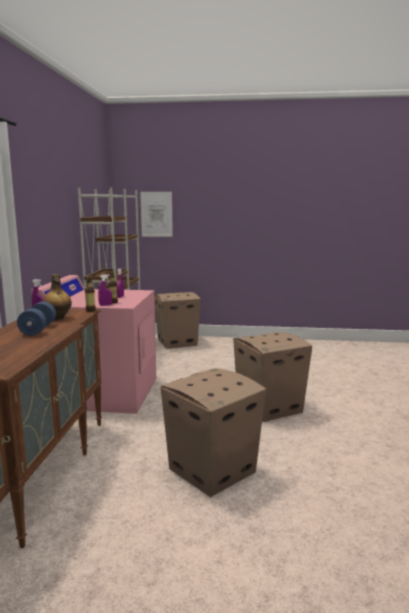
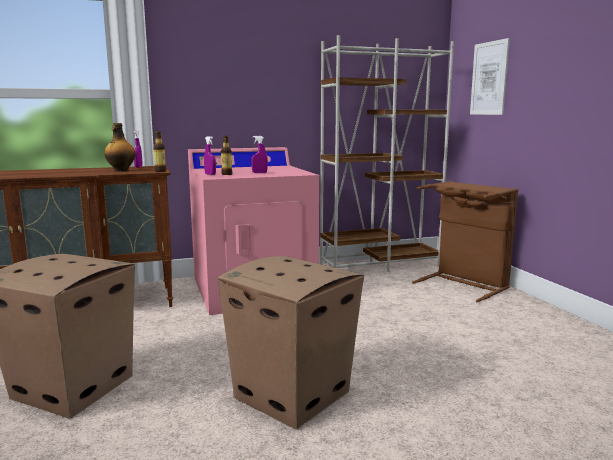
camera: 65 degrees right, 0 degrees up
blue dumbbell [17,301,56,336] -> none
cardboard box [154,292,201,349] -> brown laundry basket [412,181,519,302]

